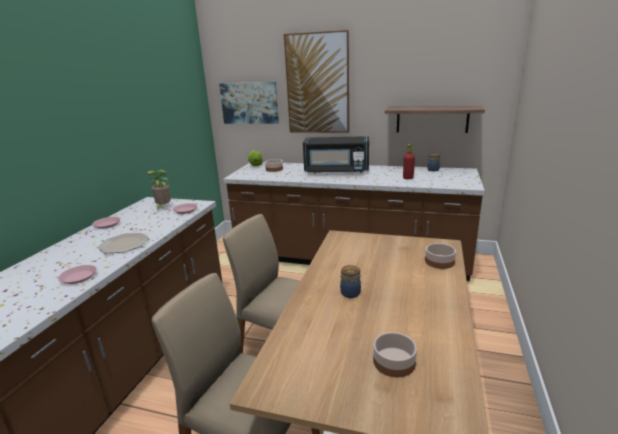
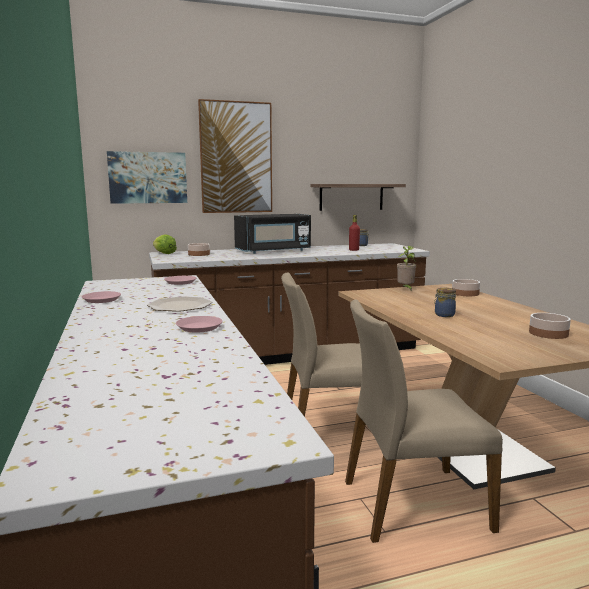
camera: 35 degrees left, 10 degrees down
potted plant [147,170,171,211] -> potted plant moved to [397,246,417,290]

